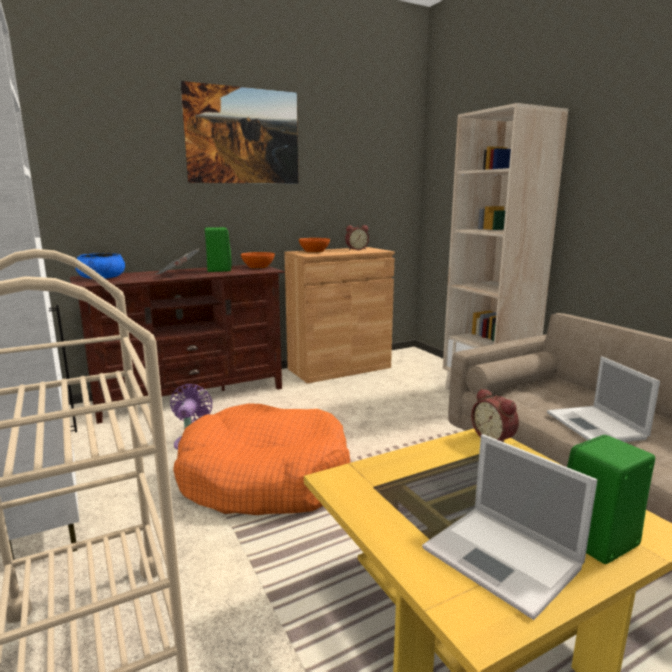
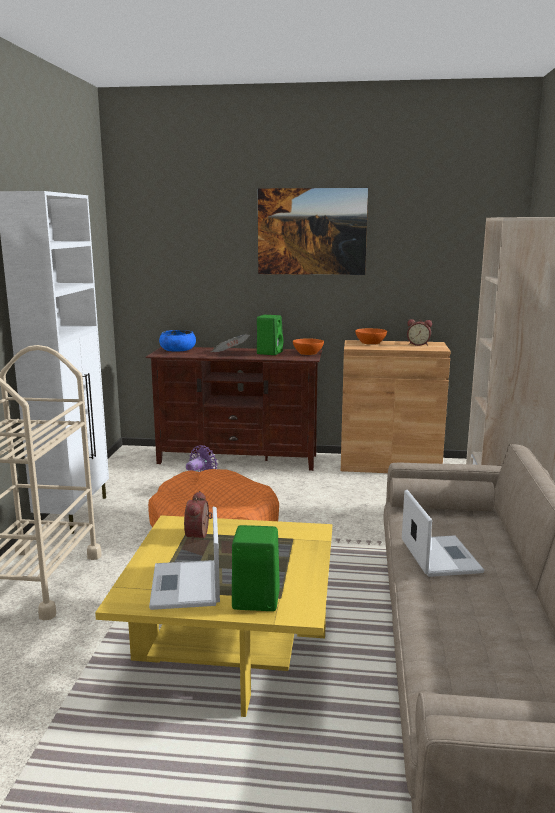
camera: 35 degrees right, 0 degrees up
alarm clock [471,388,519,442] -> alarm clock moved to [184,491,212,542]
laptop [547,356,660,442] -> laptop turned 150 degrees clockwise [402,490,484,577]

